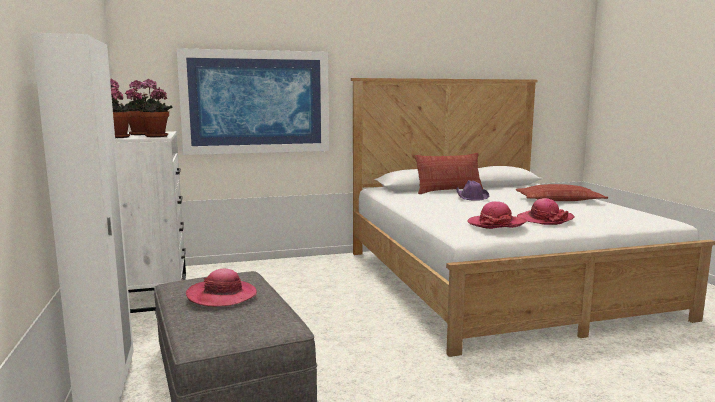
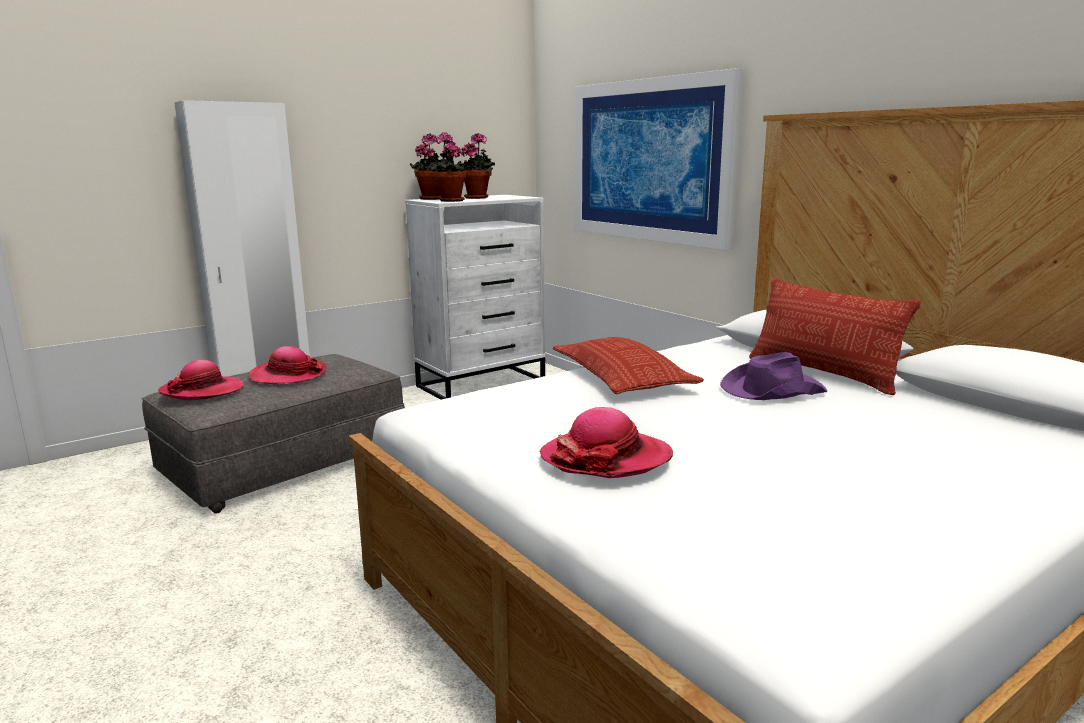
camera: 70 degrees right, 5 degrees up
hat [467,201,527,229] -> hat moved to [158,360,244,400]
pillow [516,184,608,201] -> pillow moved to [553,337,704,394]

